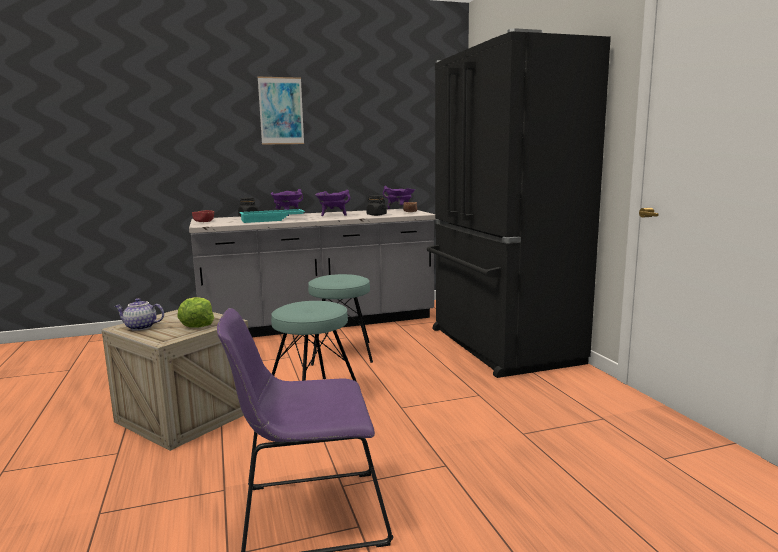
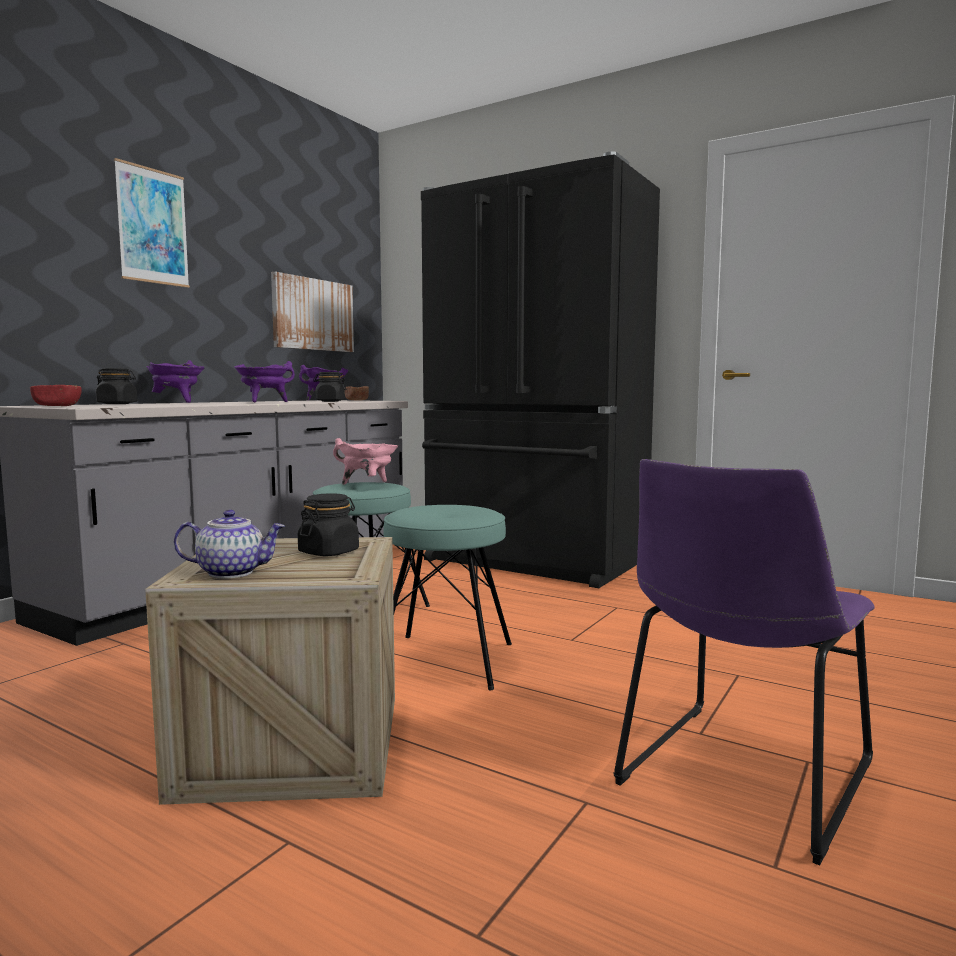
camera: 40 degrees left, 5 degrees down
teapot [115,298,164,331] -> teapot turned 150 degrees counterclockwise [174,510,285,579]
lettuce [177,297,214,328] -> black jar [298,493,359,556]
turquoise tray [239,209,305,223] -> none
none -> picture [271,272,354,352]
none -> pink cooking pot [333,438,398,485]

